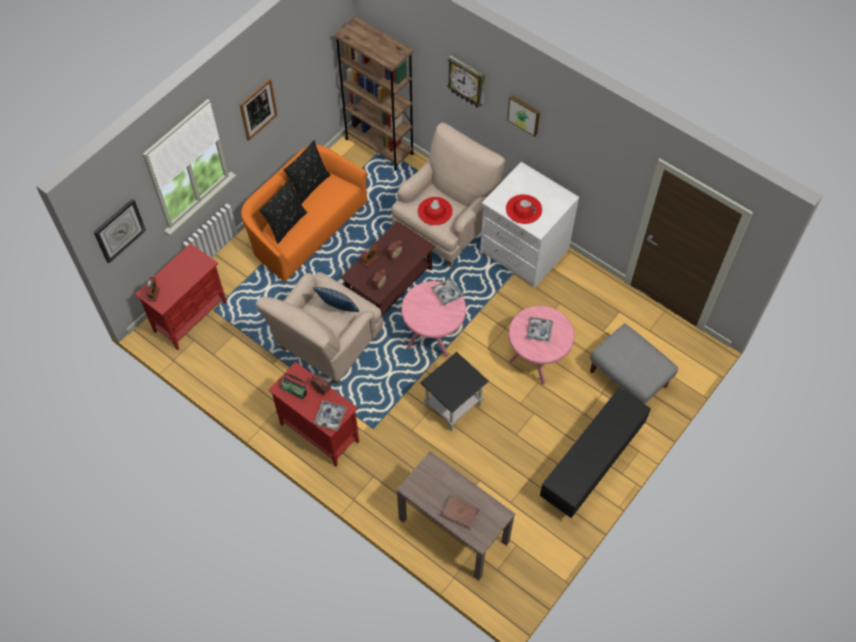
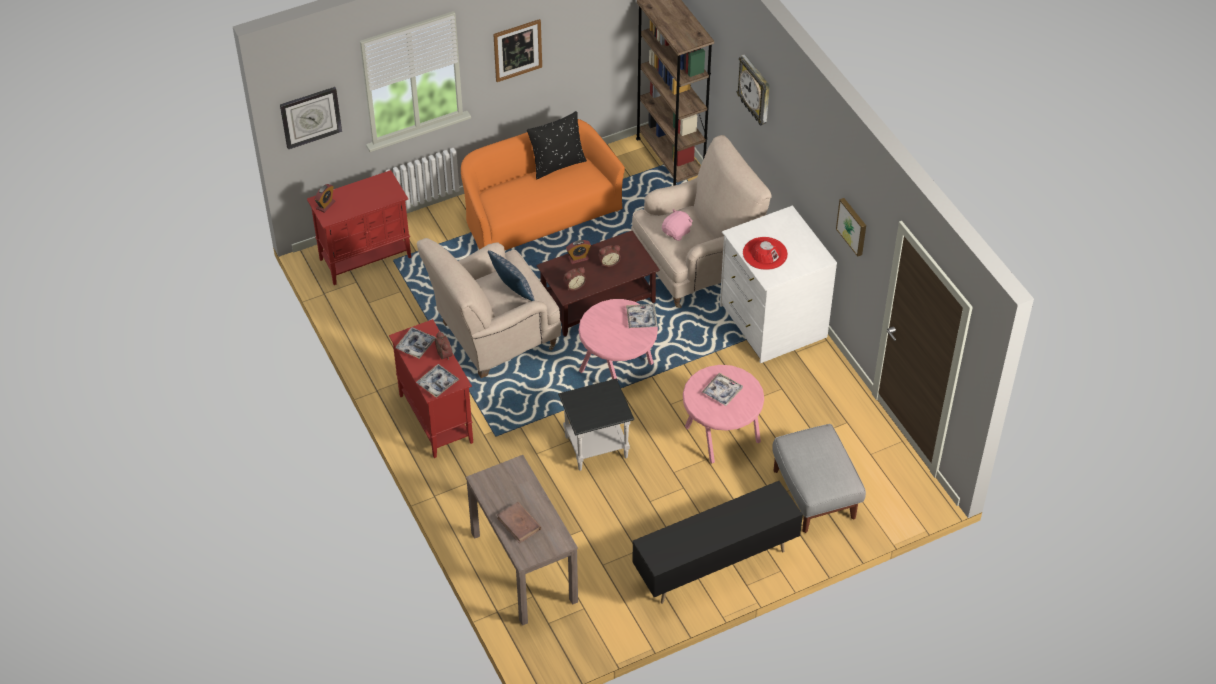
camera: 25 degrees right, 10 degrees down
black pillow [259,178,307,244] -> none
radio [281,373,307,399] -> tray [395,327,436,359]
red hat [418,197,453,225] -> pink plush toy [662,209,693,241]
picture [507,95,540,137] -> picture moved to [836,198,866,256]

